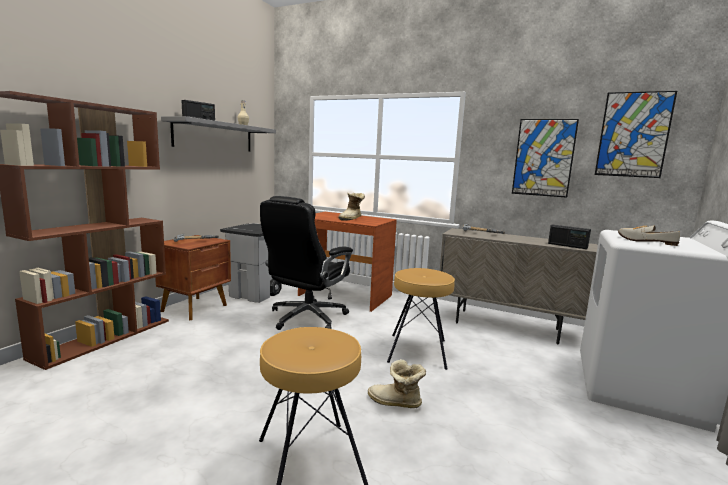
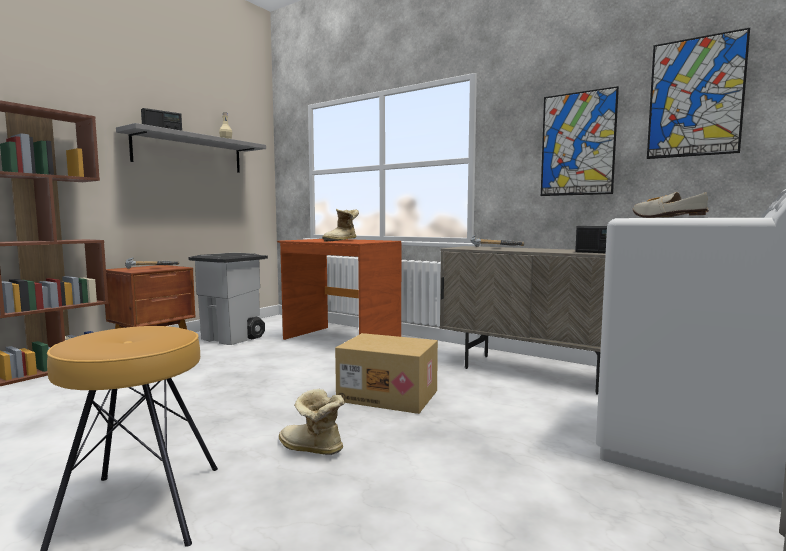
camera: 10 degrees right, 5 degrees down
black office chair [260,196,353,330] -> none
brown stool [387,268,455,370] -> cardboard box [335,333,438,414]

